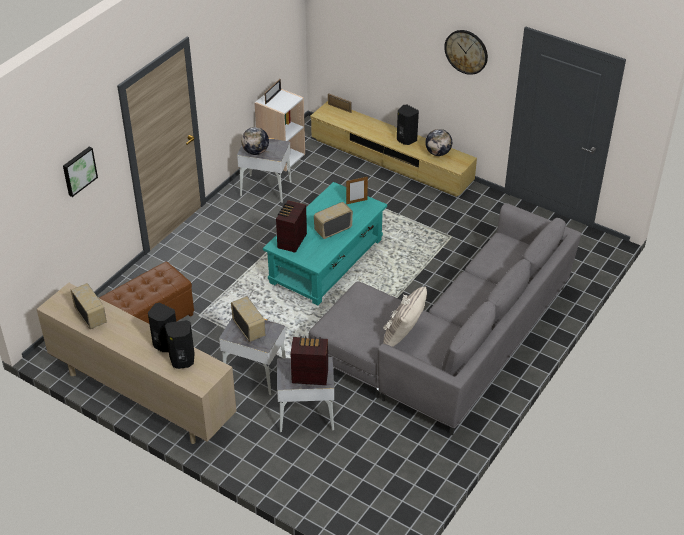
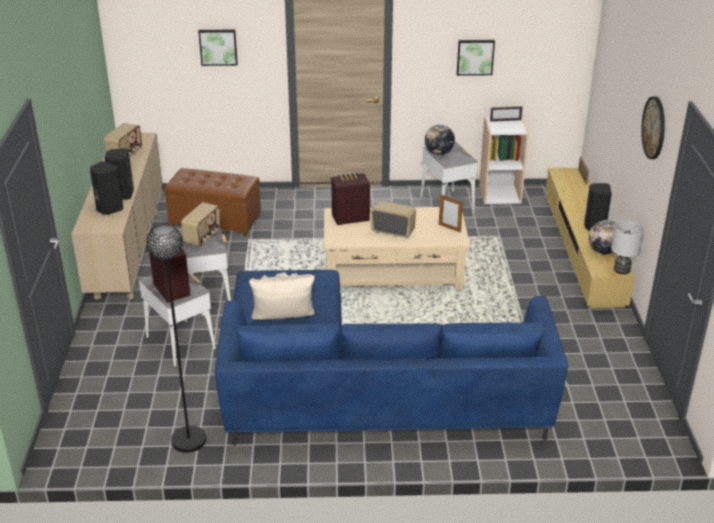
camera: 55 degrees right, 10 degrees down
turquoise coffee table [263,182,387,306] -> beige coffee table [324,207,470,290]
grey sofa [308,203,581,435] -> blue sofa [215,270,568,445]
none -> black floor lamp [146,224,207,453]
none -> picture [457,40,495,76]
none -> grey table lamp [611,220,644,274]

